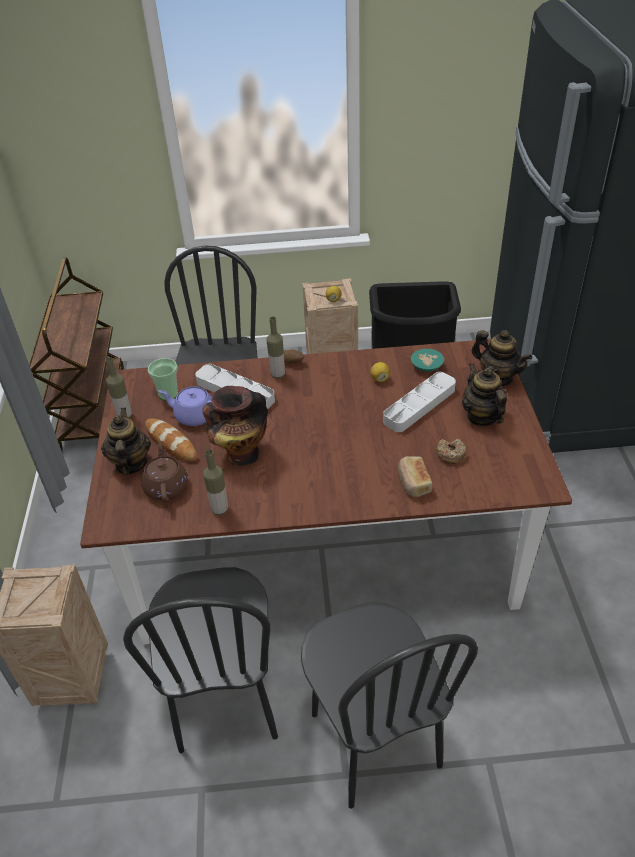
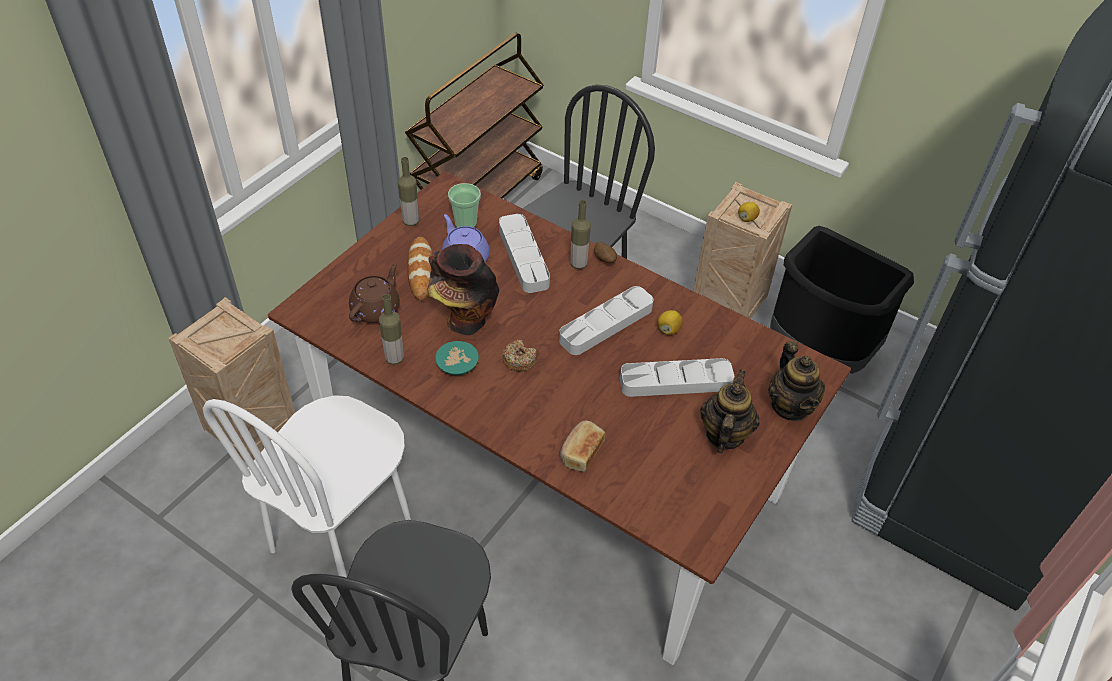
camera: 35 degrees right, 5 degrees up
teapot [101,408,151,475] -> none
black chair [123,567,278,753] -> white chair [203,395,411,578]
turquoise bowl [411,349,444,372] -> turquoise bowl moved to [435,341,479,375]
donut [436,439,467,464] -> donut moved to [502,340,537,372]
none -> grey tray [559,286,653,355]

